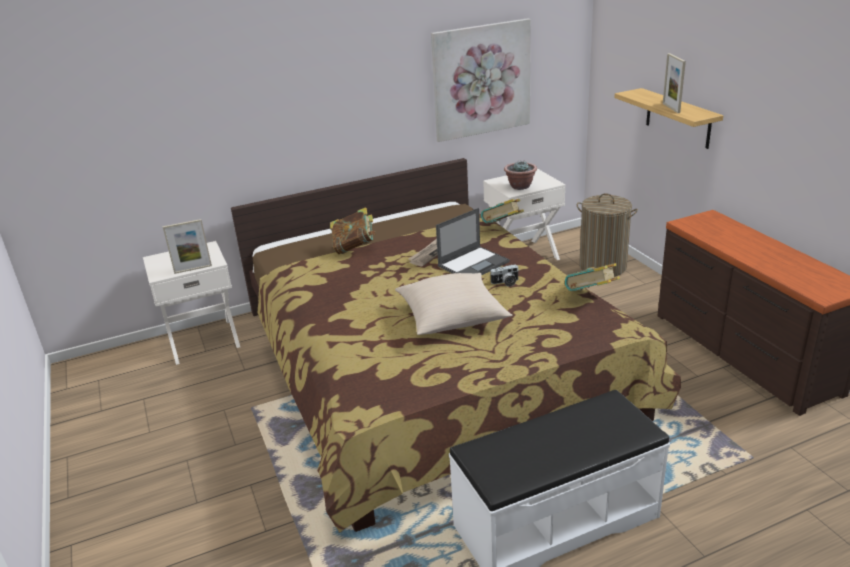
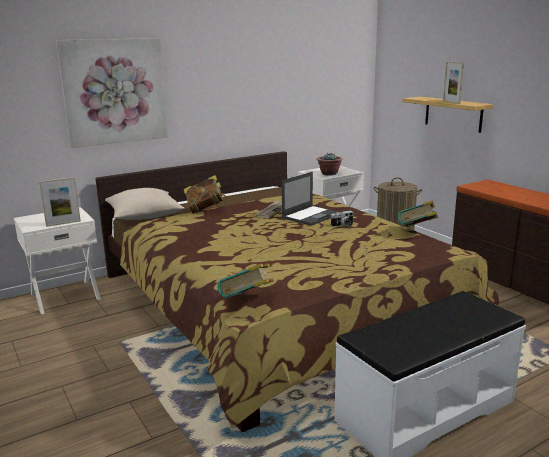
camera: 10 degrees left, 10 degrees down
beige pillow [395,273,513,335] -> beige pillow moved to [105,188,185,220]
picture [431,18,531,142] -> picture moved to [56,38,168,148]
book [481,199,524,223] -> book moved to [217,264,275,298]

